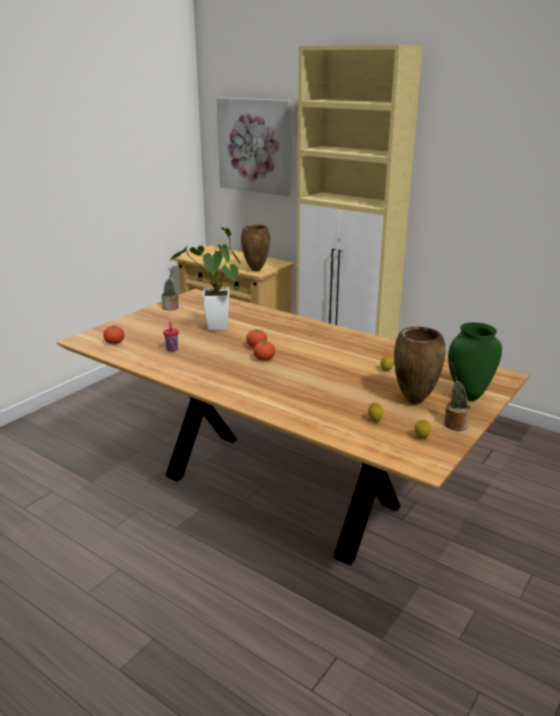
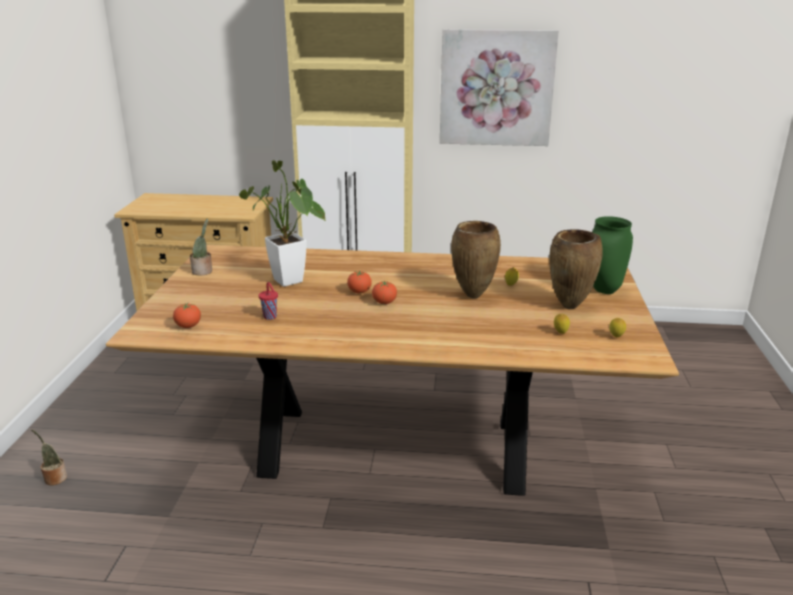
camera: 30 degrees left, 0 degrees up
picture [217,98,291,196] -> picture moved to [440,29,559,146]
brown vase [241,224,270,271] -> brown vase moved to [451,221,501,298]
potted plant [444,362,471,431] -> potted plant moved to [31,430,67,486]

